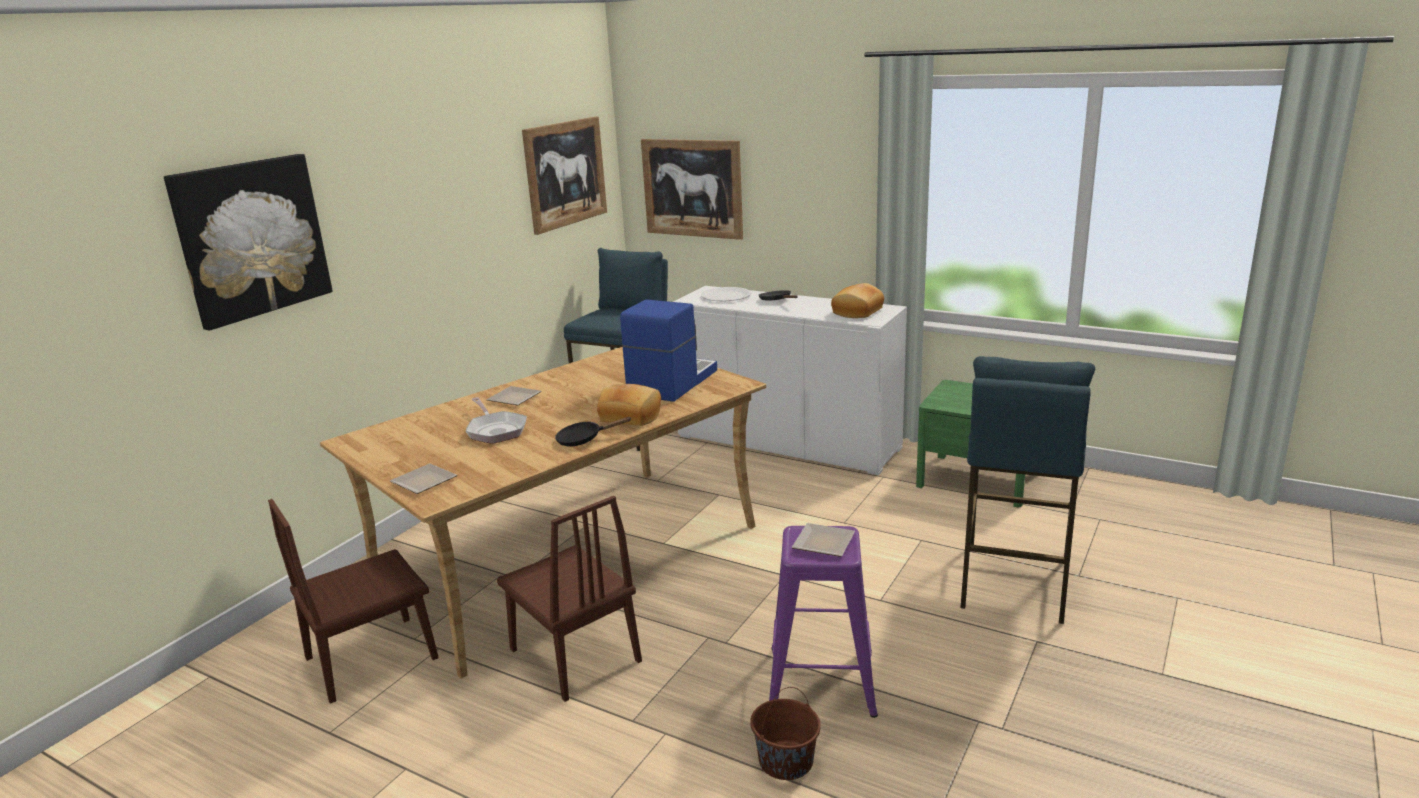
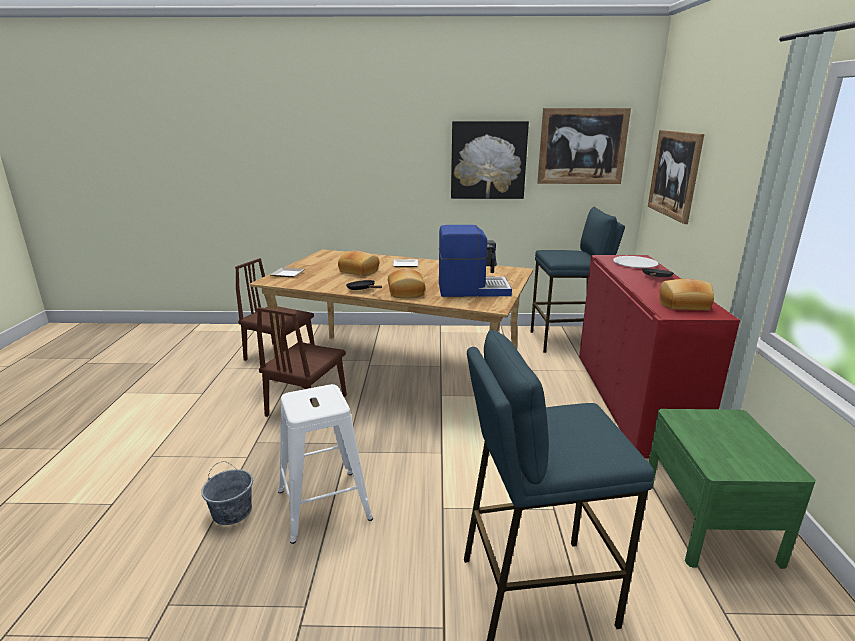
camera: 60 degrees right, 0 degrees up
picture [164,154,333,331] -> picture moved to [451,121,529,199]
frying pan [466,397,527,444] -> bread [338,251,379,276]
white cabinet [674,286,907,475] -> red cabinet [579,255,740,458]
brown bucket [750,687,821,780] -> grey bucket [201,461,253,525]
purple stool [769,526,878,718] -> white stool [278,384,373,544]
plate [792,523,855,557] -> none

